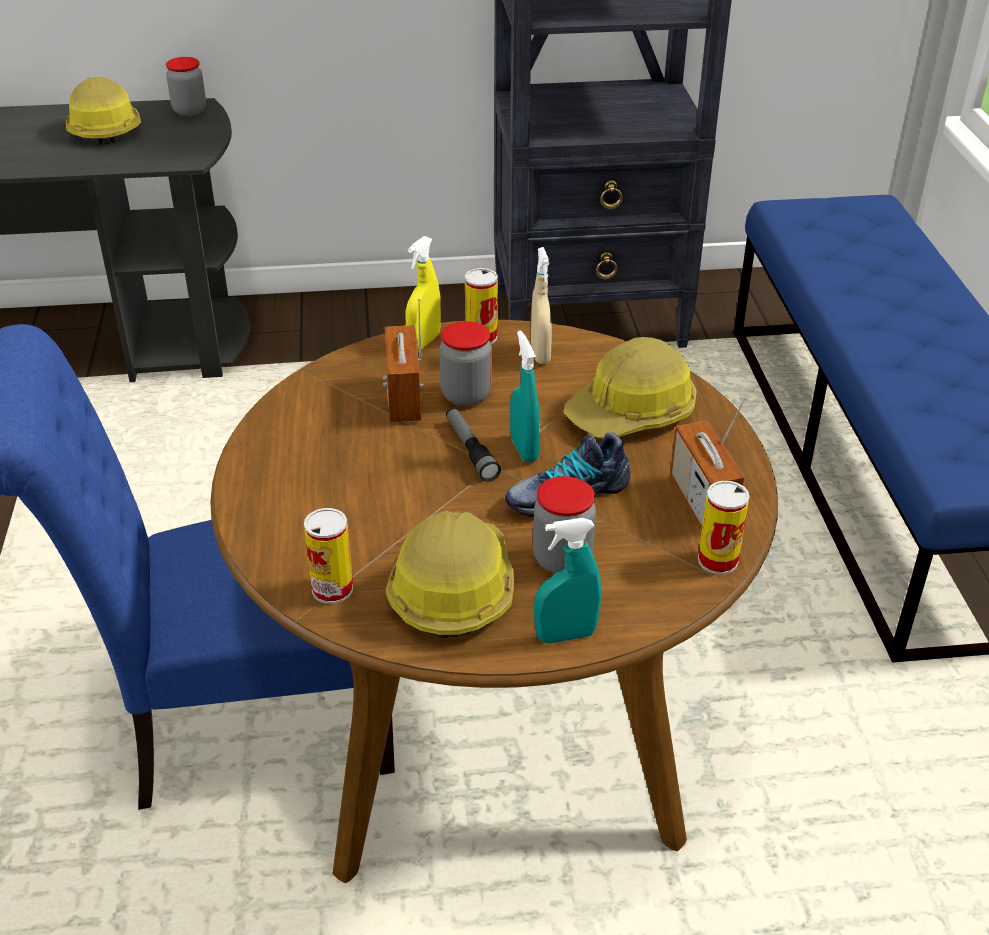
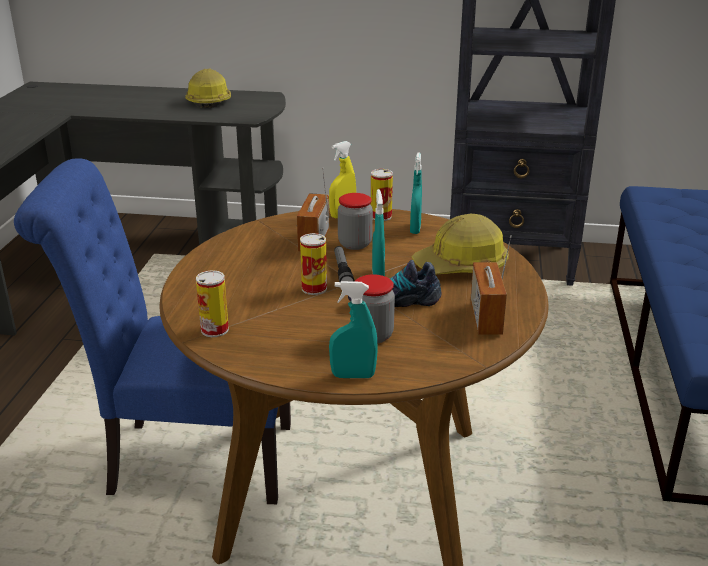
camera: 15 degrees right, 10 degrees down
jar [166,57,206,116] -> none
hard hat [386,510,514,638] -> none
beige spray bottle [531,247,552,364] -> turquoise spray bottle [410,153,422,234]
can [698,481,749,575] -> can moved to [300,233,327,295]

